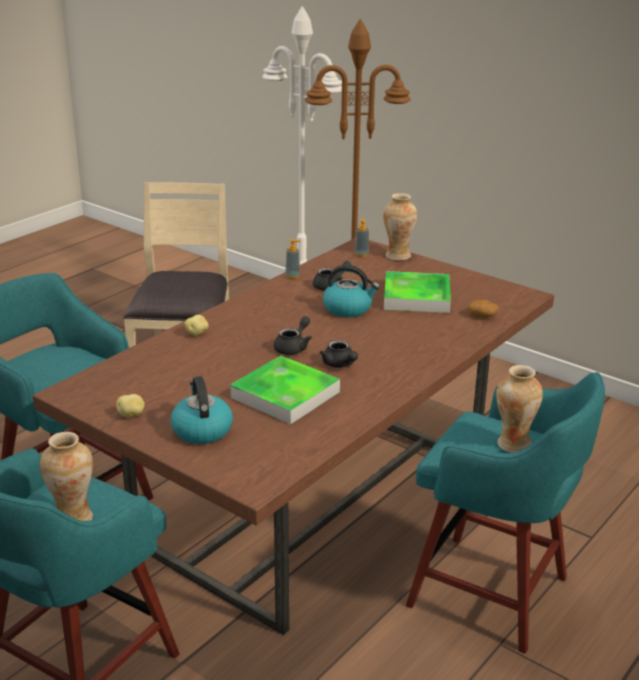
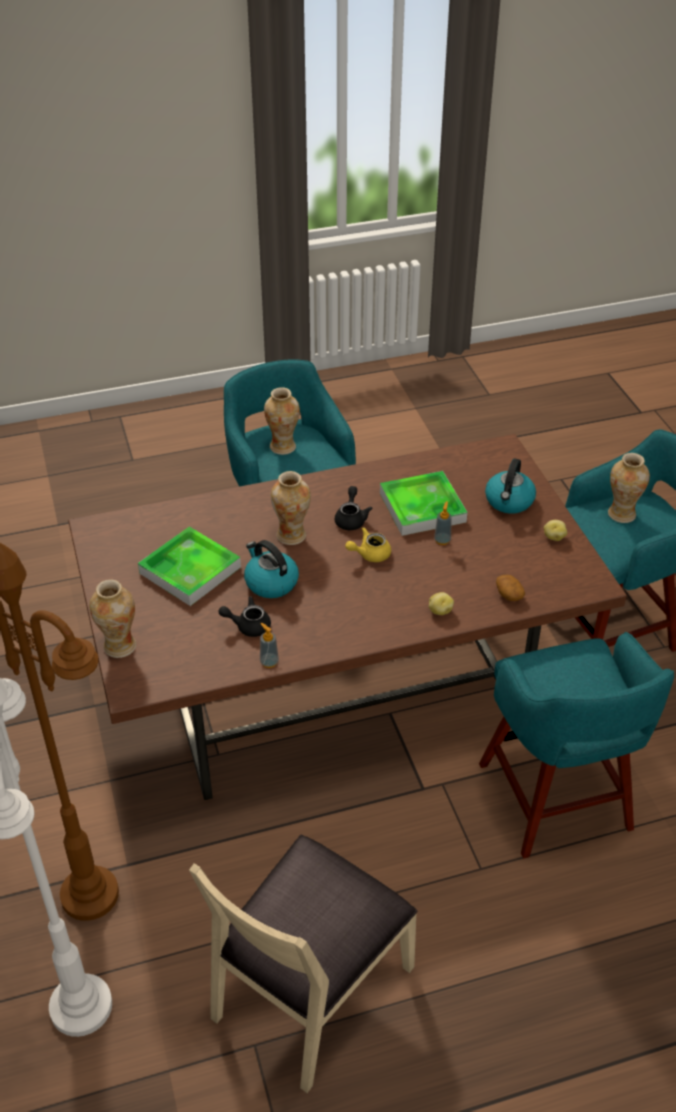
camera: 145 degrees left, 15 degrees up
black teapot [274,316,312,355] -> yellow teapot [345,527,391,562]
soap dispenser [355,218,369,257] -> soap dispenser moved to [434,501,452,545]
potato [467,300,499,317] -> potato moved to [496,575,525,601]
none -> vase [271,471,311,545]

